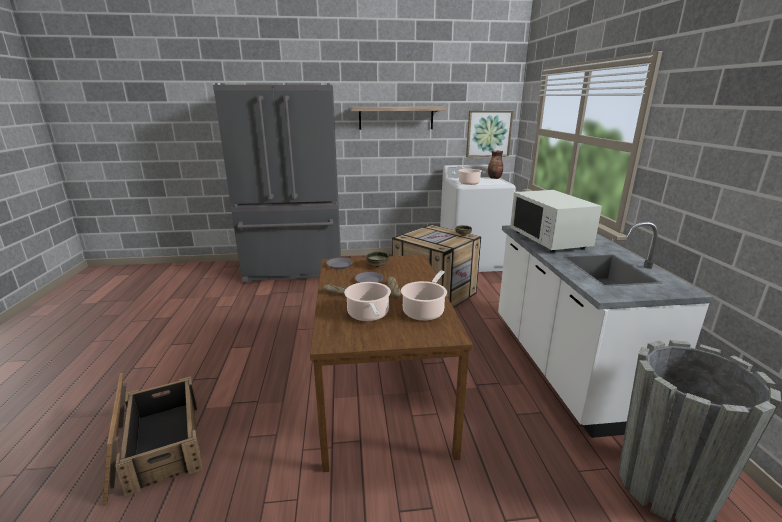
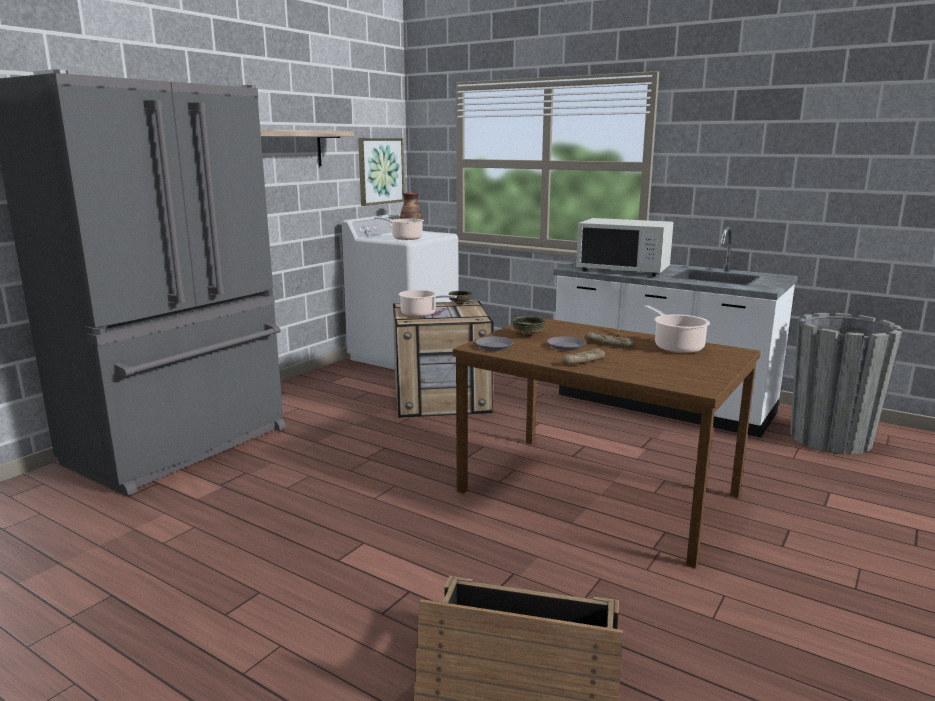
camera: 50 degrees left, 5 degrees down
cooking pot [344,282,391,321] -> cooking pot moved to [399,290,457,317]

